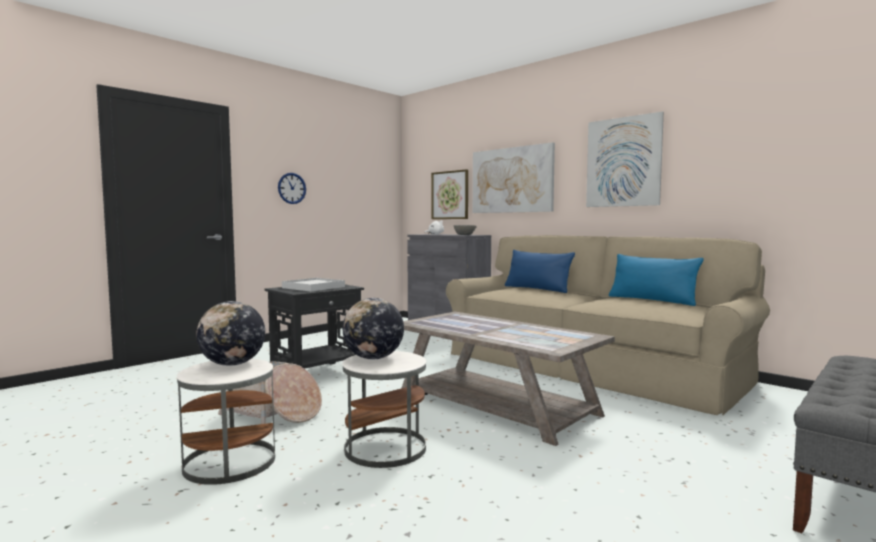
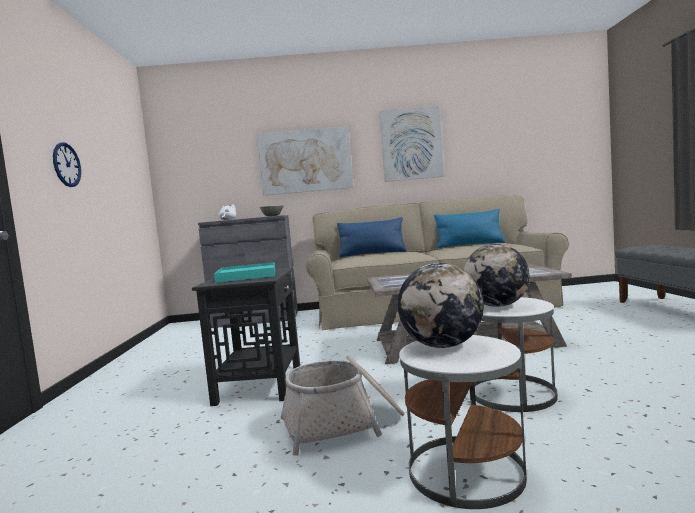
camera: 45 degrees left, 0 degrees up
white tray [282,278,345,292] -> turquoise tray [214,262,275,283]
picture [431,169,468,219] -> none

